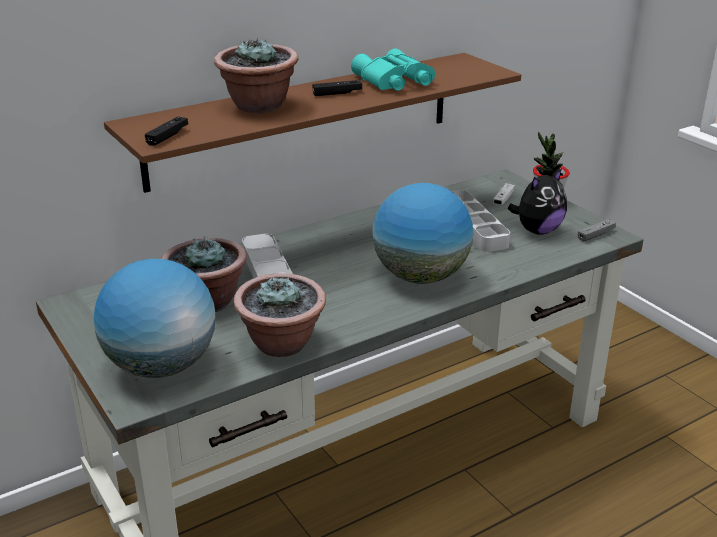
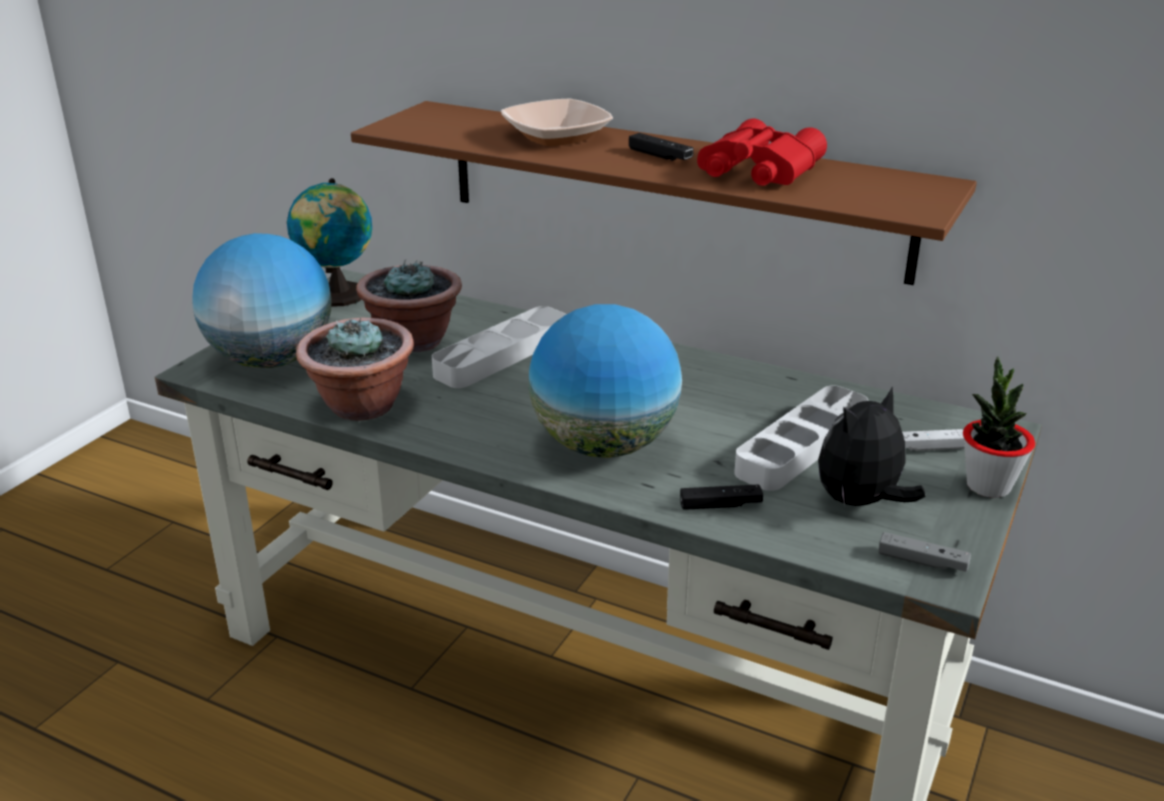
camera: 60 degrees right, 0 degrees up
black game controller [145,116,188,146] -> black game controller moved to [680,484,763,510]
potted plant [214,38,298,113] -> bowl [501,99,613,146]
turquoise binoculars [351,49,435,91] -> red binoculars [697,119,827,186]
plush toy [508,168,567,235] -> plush toy turned 120 degrees clockwise [818,387,926,506]
none -> globe [287,178,372,307]

